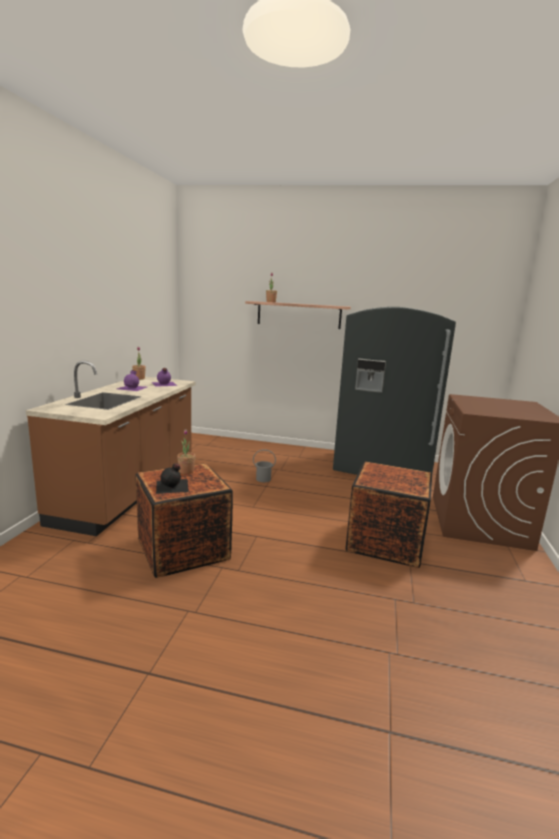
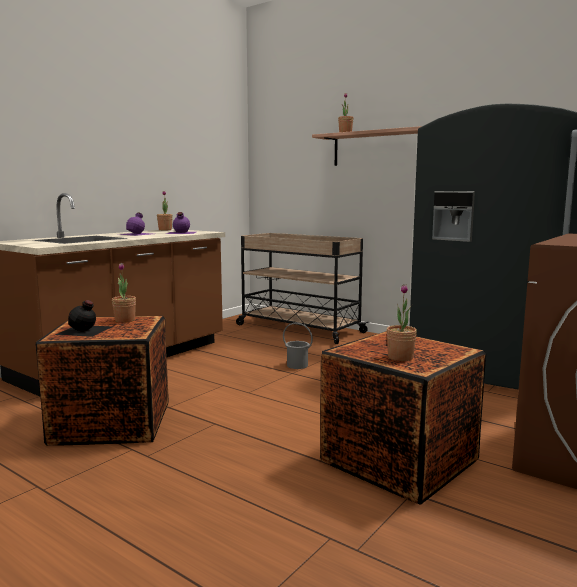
camera: 25 degrees right, 5 degrees down
none -> beige cart [236,233,369,344]
none -> potted plant [386,284,417,361]

